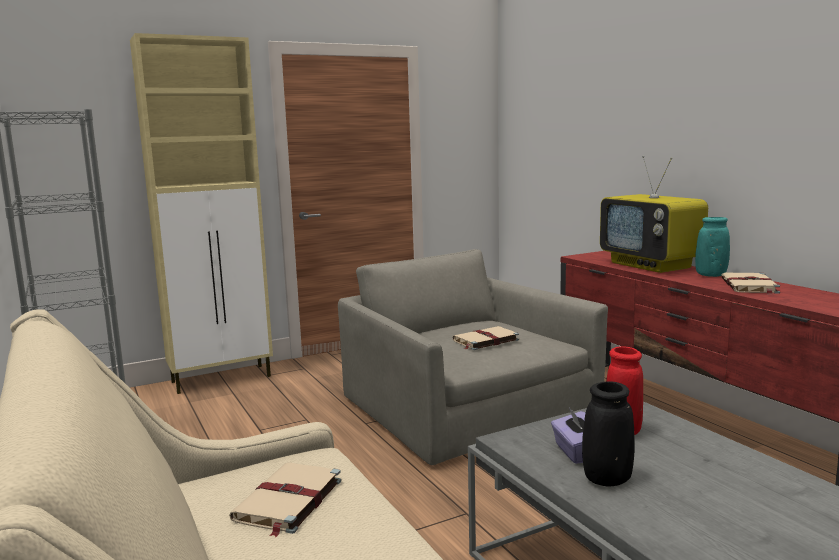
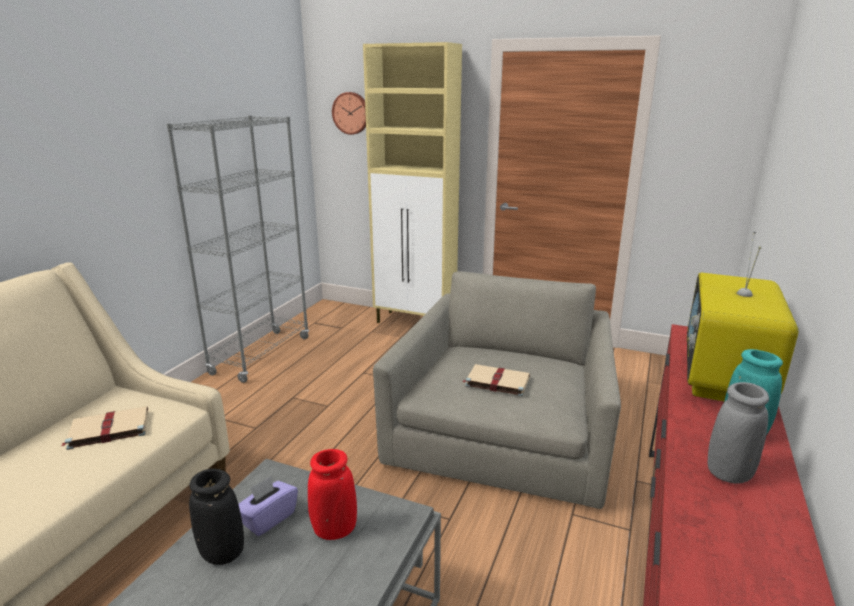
camera: 50 degrees right, 10 degrees up
beige book [721,272,780,295] -> grey vase [708,382,769,484]
none -> wall clock [332,92,366,135]

